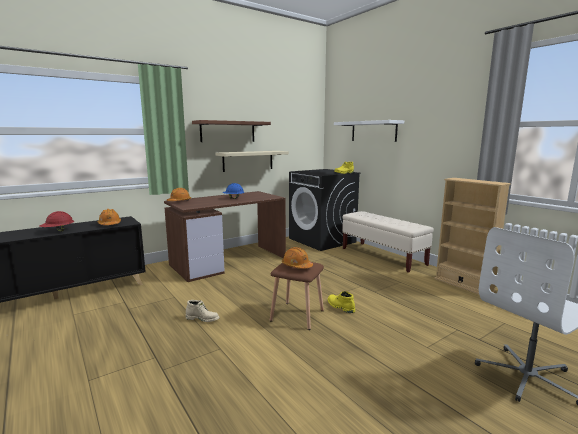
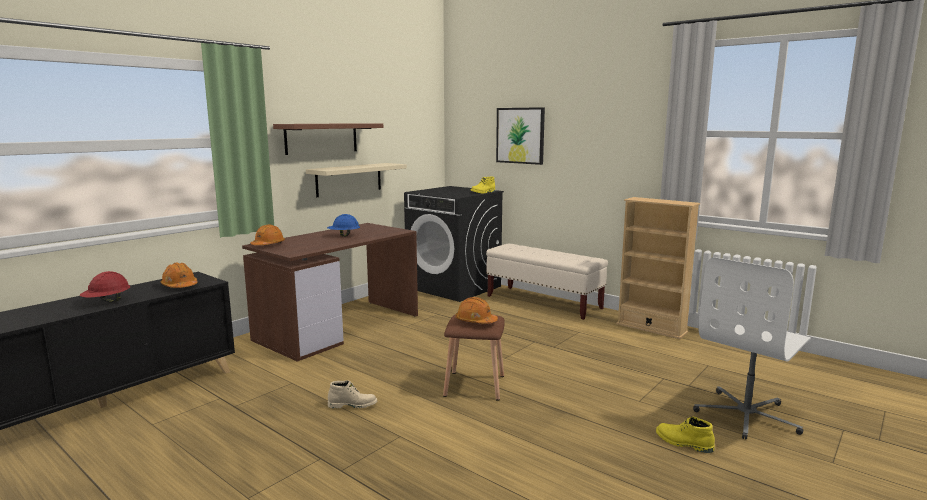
camera: 15 degrees left, 0 degrees up
yellow boot [328,291,355,313] -> yellow boot moved to [656,416,715,453]
white shelf [334,120,404,142] -> picture [496,107,545,165]

